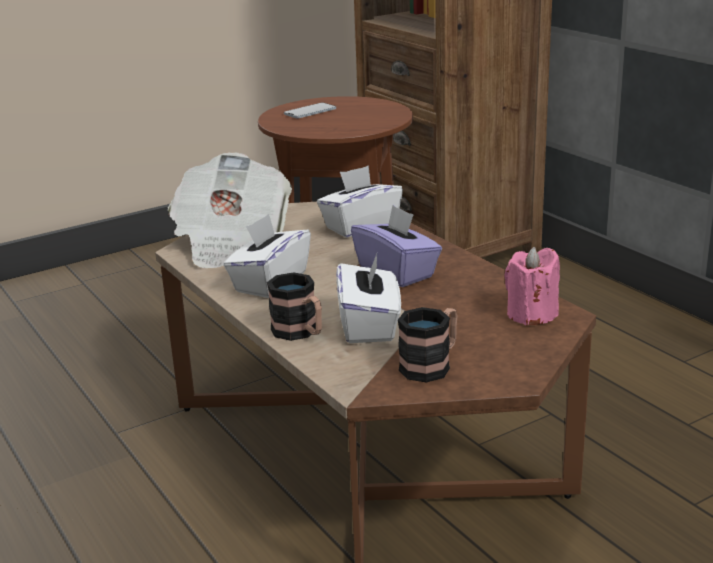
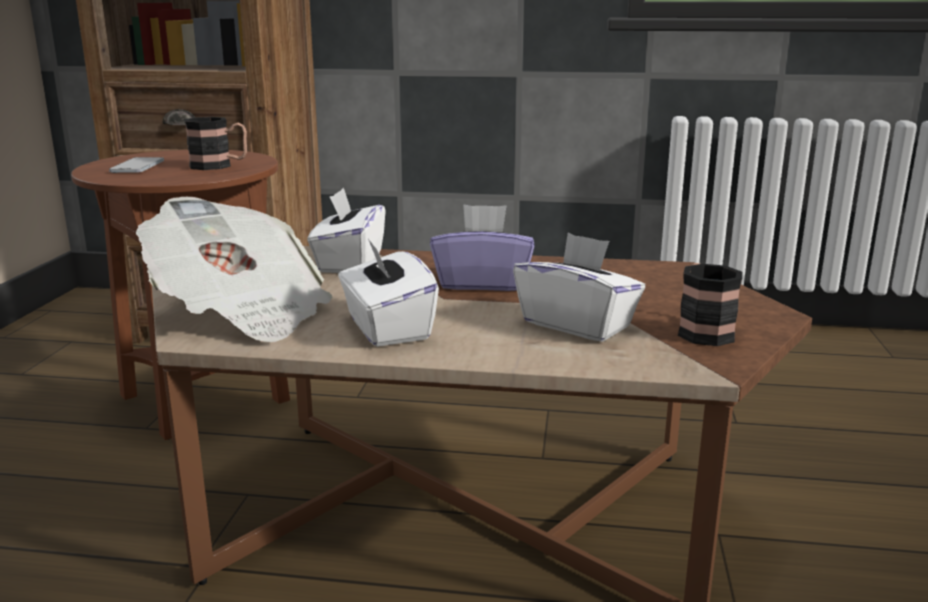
camera: 50 degrees left, 5 degrees down
mug [267,272,322,341] -> mug moved to [184,117,247,170]
pink candle [504,247,560,325] -> none

